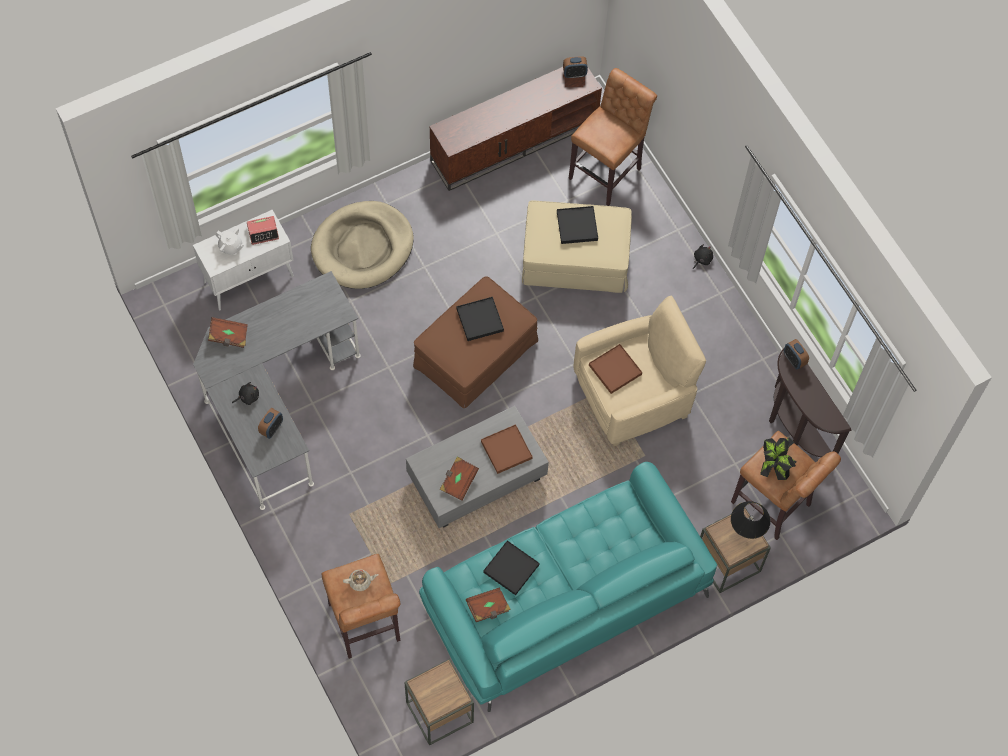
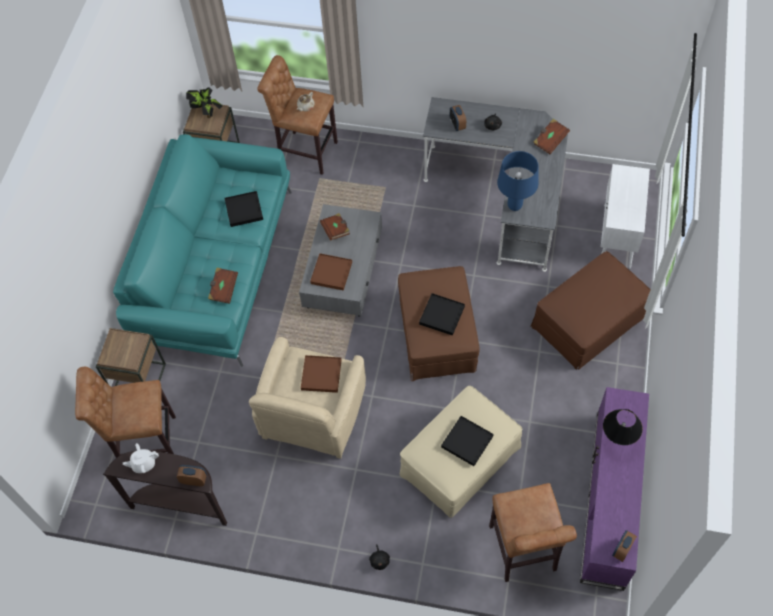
camera: 135 degrees right, 5 degrees down
white teapot [216,227,244,255] -> white teapot moved to [123,443,159,473]
alarm clock [247,216,279,245] -> none
beige dog bed [311,201,414,289] -> brown ottoman [531,251,651,369]
brown tv stand [429,67,602,191] -> purple tv stand [580,387,649,591]
brown book [466,588,511,622] -> brown book moved to [208,267,238,304]
black table lamp [731,501,771,539] -> black table lamp moved to [603,409,643,445]
potted plant [760,437,796,480] -> potted plant moved to [186,87,223,118]
none -> blue table lamp [497,151,538,211]

